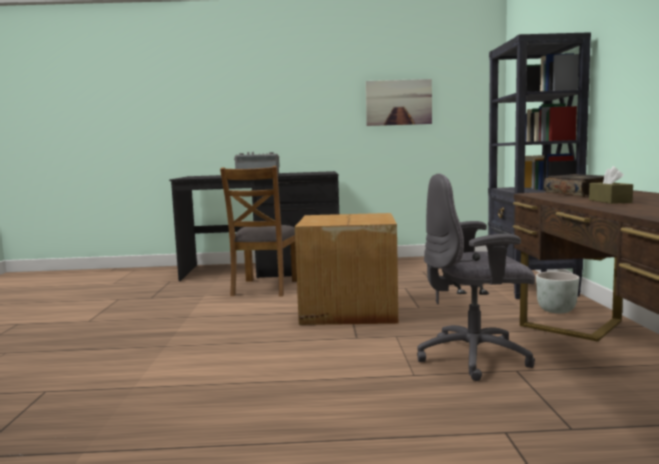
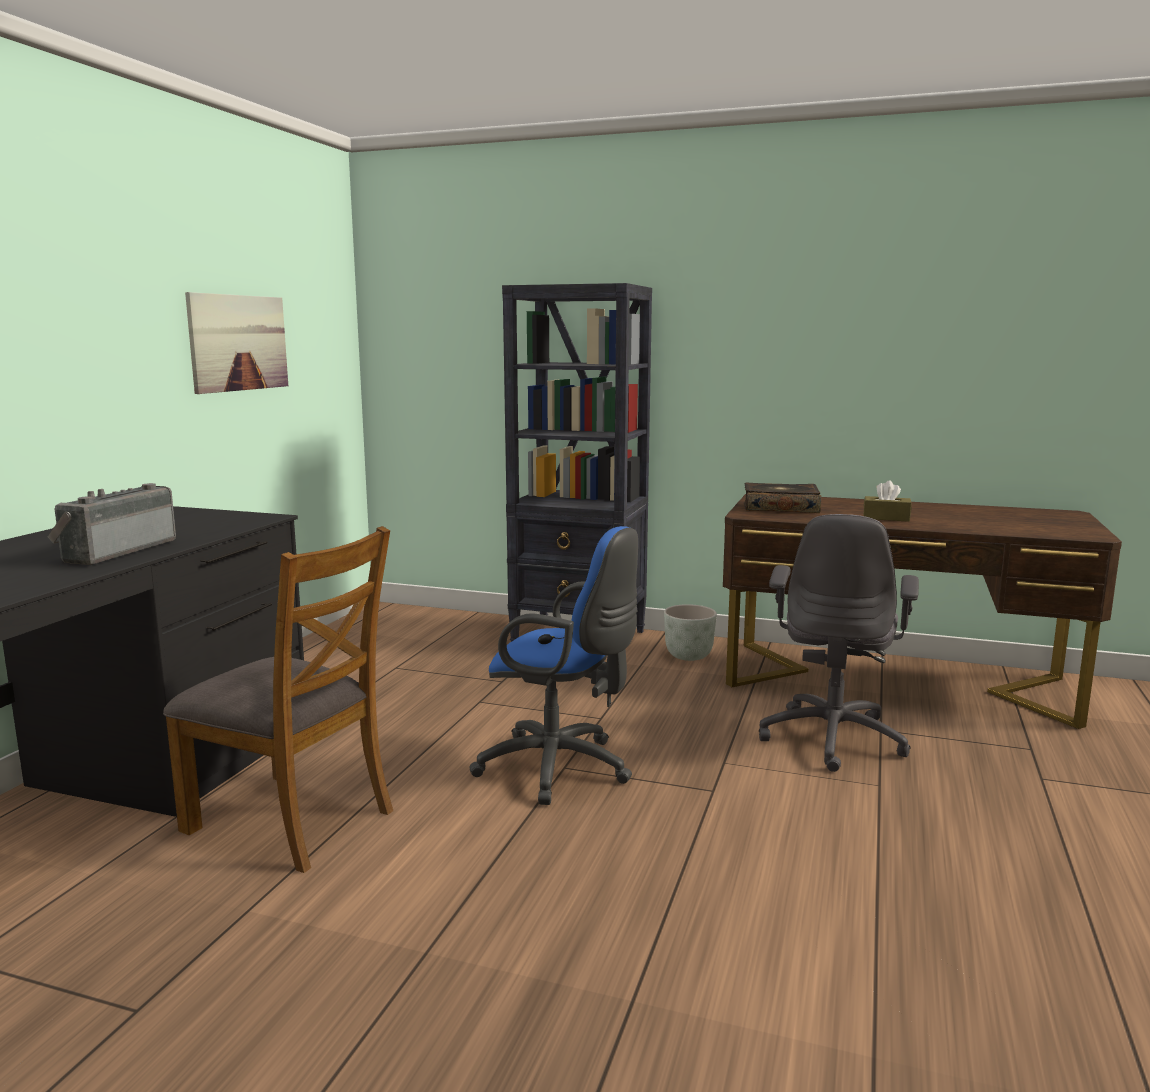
camera: 70 degrees left, 5 degrees up
cardboard box [295,213,398,325] -> blue office chair [470,526,638,805]

